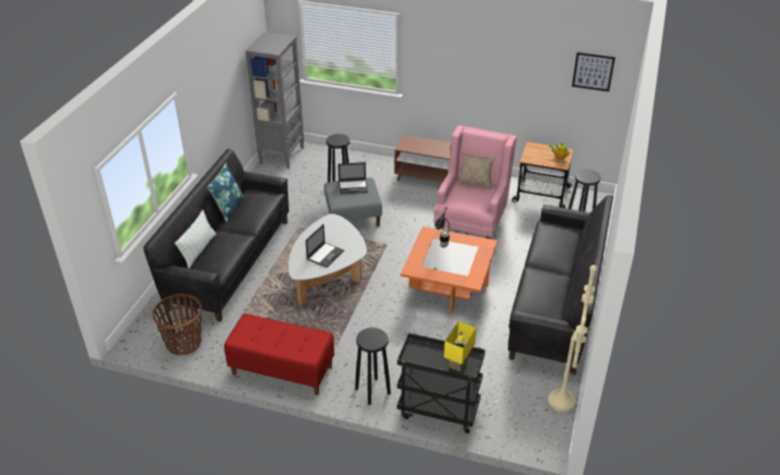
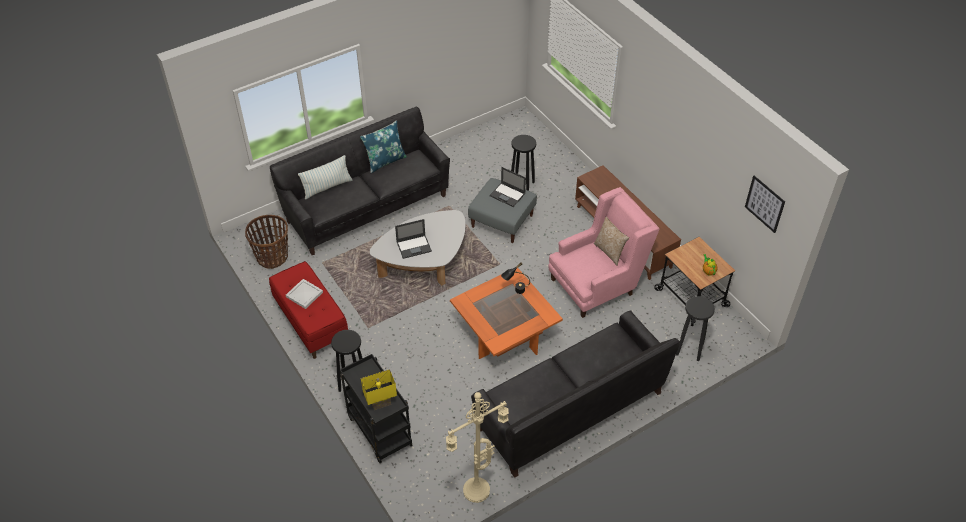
camera: 40 degrees right, 10 degrees up
grey bookcase [246,32,304,169] -> none
none -> white tray [286,279,323,309]

